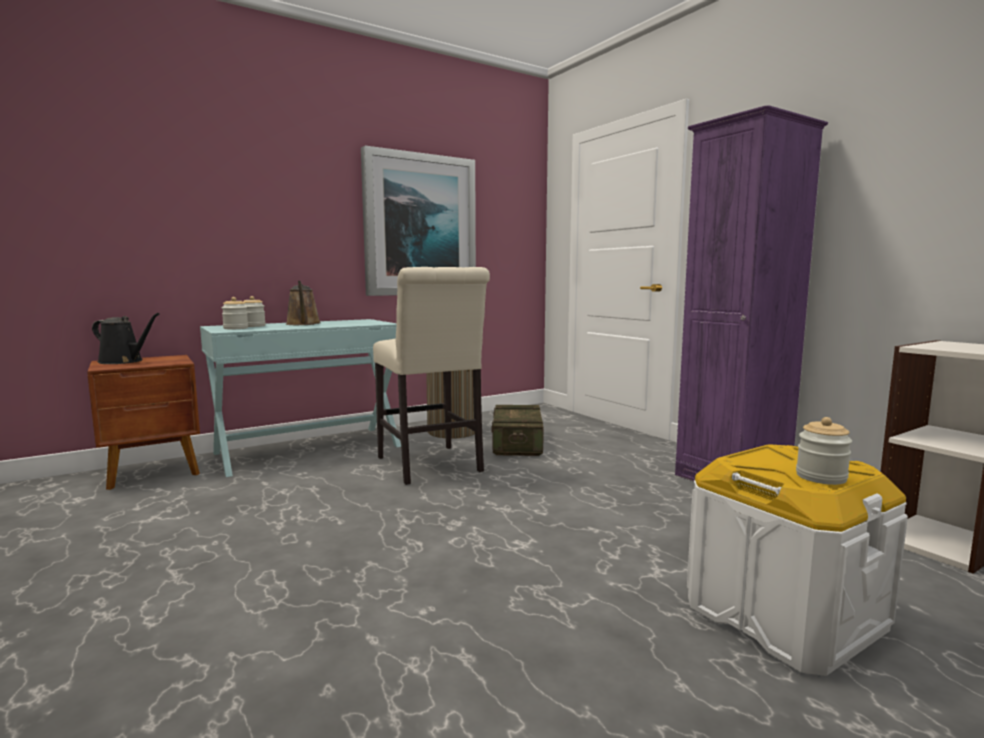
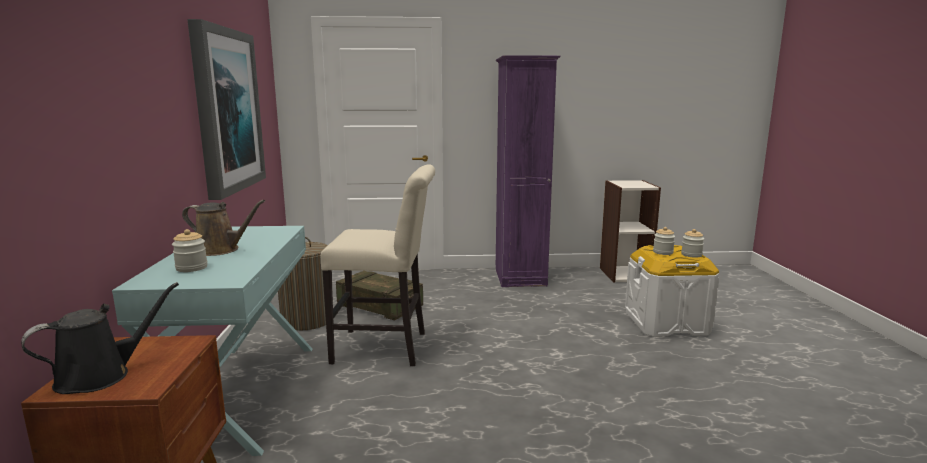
camera: 60 degrees left, 5 degrees up
jar [222,297,248,329] -> jar moved to [653,227,675,255]

